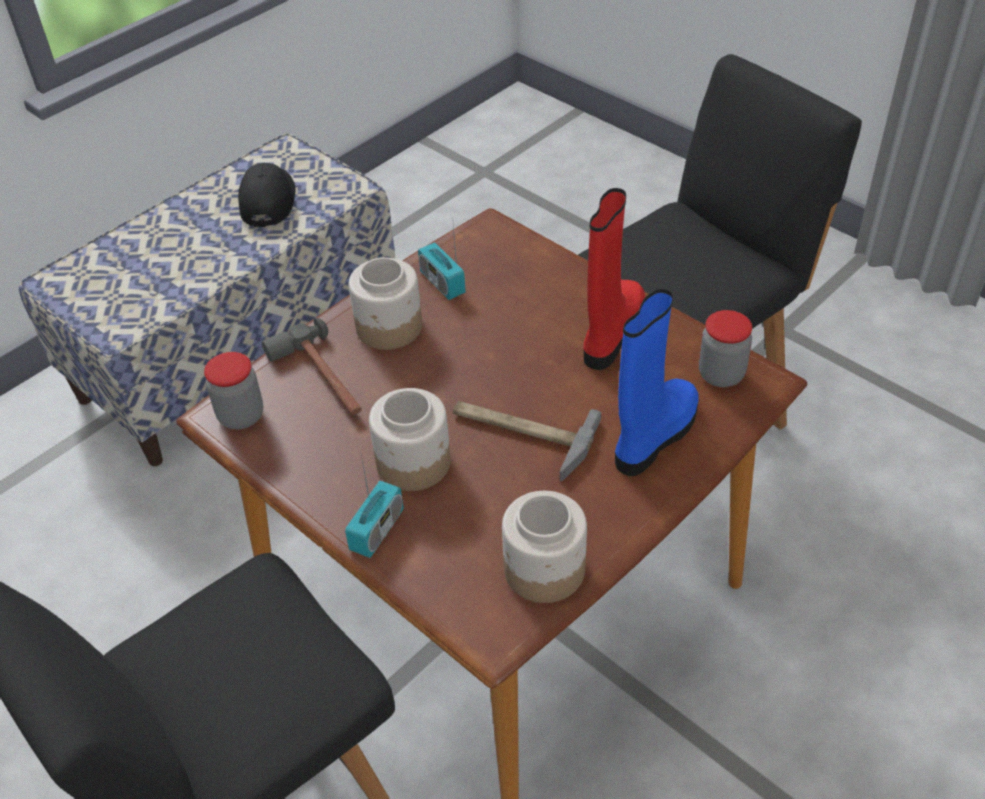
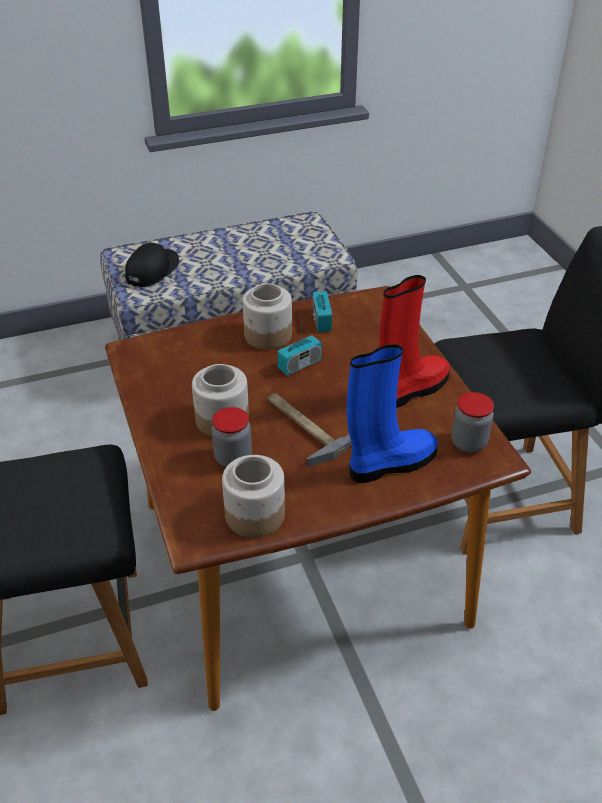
camera: 25 degrees right, 5 degrees down
jar [204,352,263,429] -> jar moved to [212,407,252,467]
black cap [238,163,296,227] -> black cap moved to [125,243,179,287]
hammer [262,318,362,415] -> none
radio [345,449,404,558] -> radio moved to [277,304,322,376]

